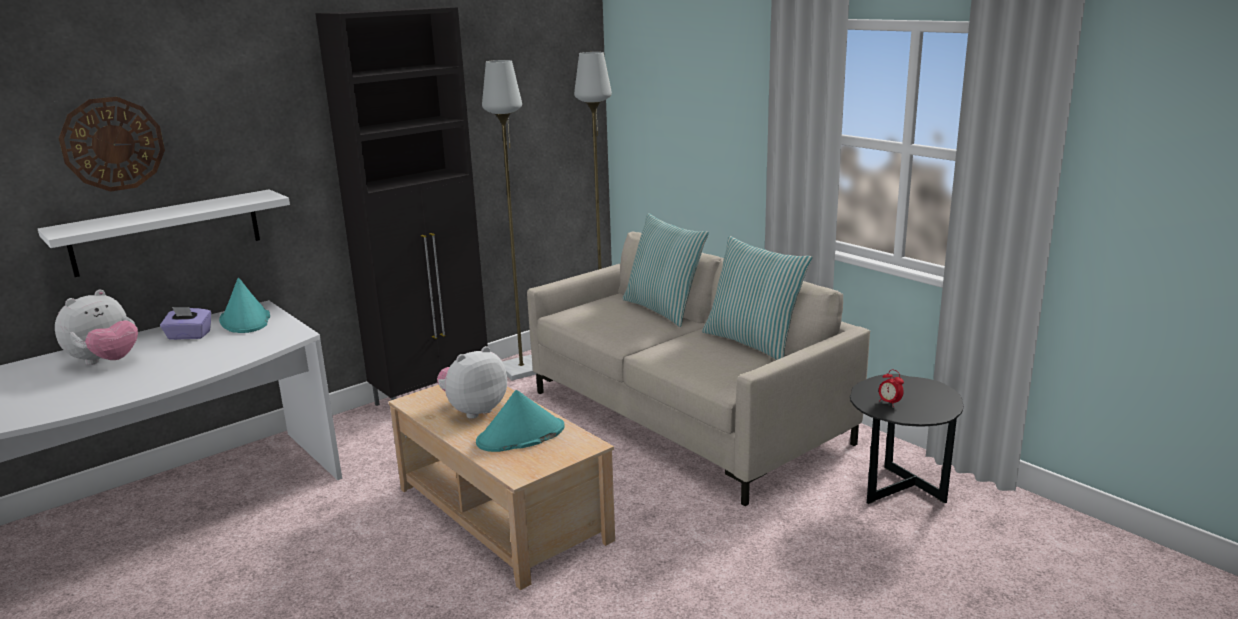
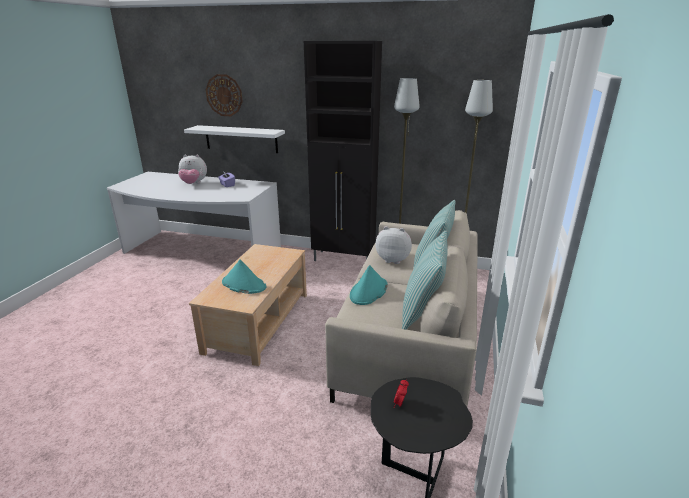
camera: 55 degrees right, 5 degrees up
turquoise hat [219,278,270,333] -> turquoise hat moved to [350,265,388,305]
plush toy [437,346,507,419] -> plush toy moved to [375,226,412,264]

